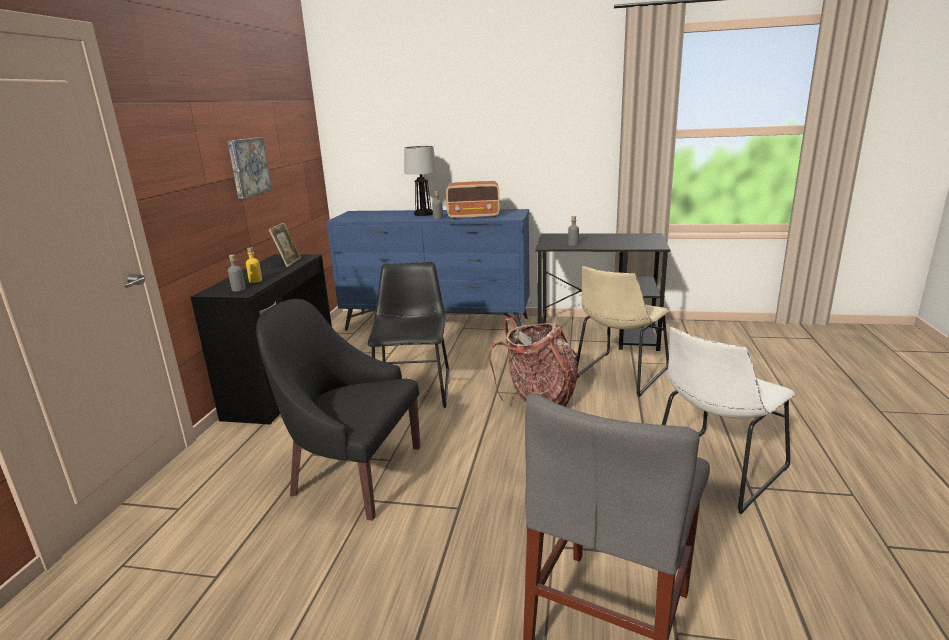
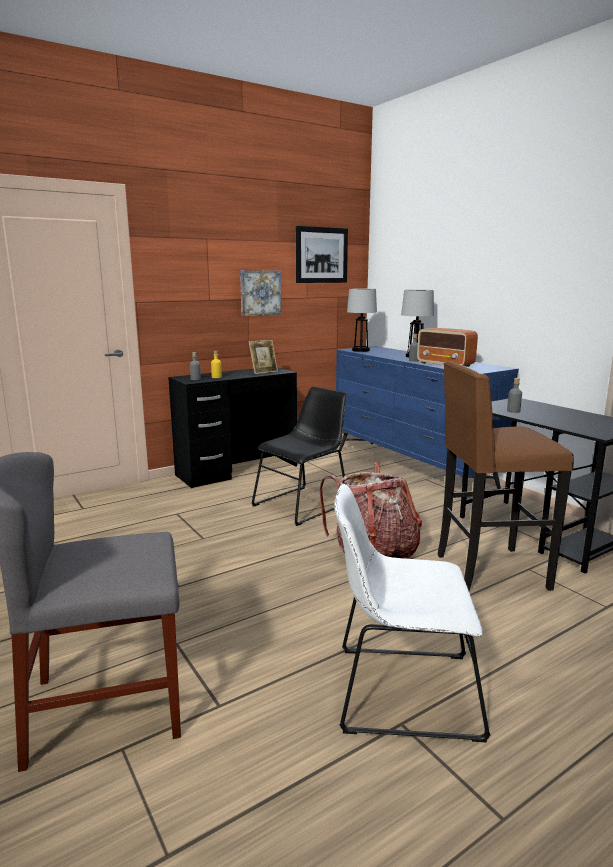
camera: 45 degrees right, 5 degrees down
black armchair [256,299,421,521] -> none
beige chair [577,266,669,397] -> brown stool [438,361,574,591]
none -> picture [296,226,348,283]
none -> table lamp [347,289,377,352]

